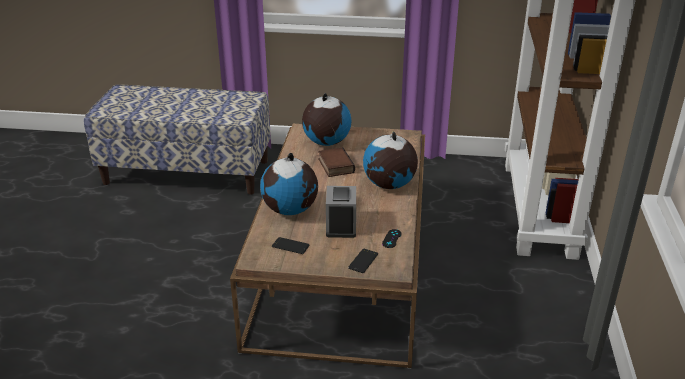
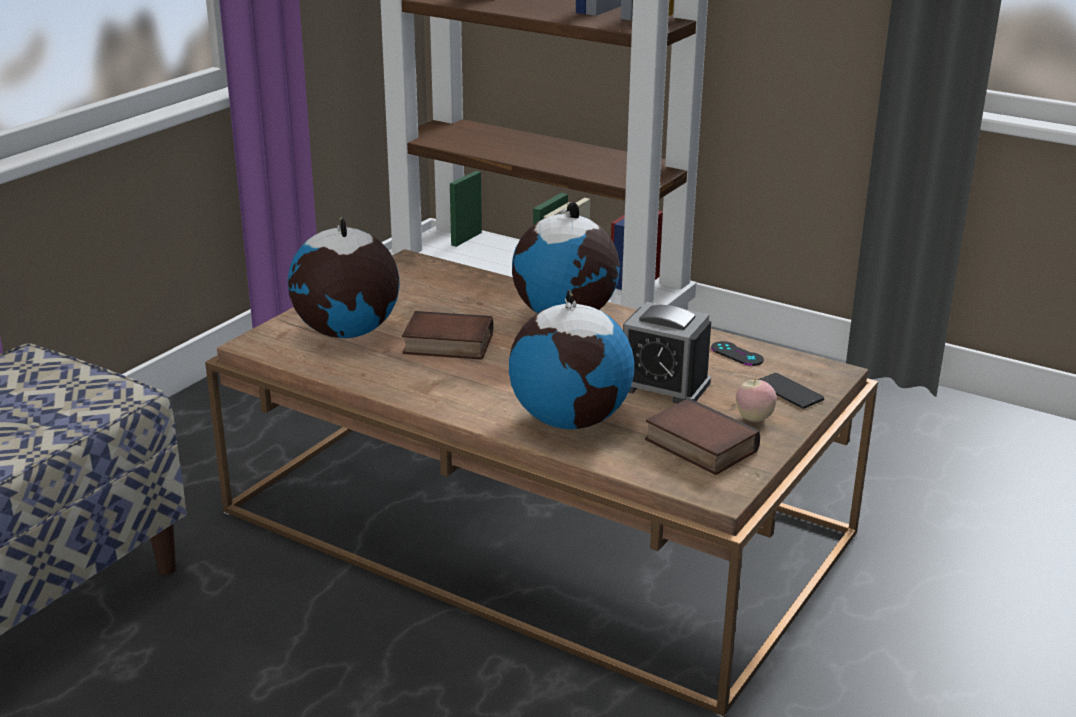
camera: 65 degrees left, 5 degrees down
phone [272,237,309,254] -> book [645,398,760,475]
none -> apple [736,378,777,422]

